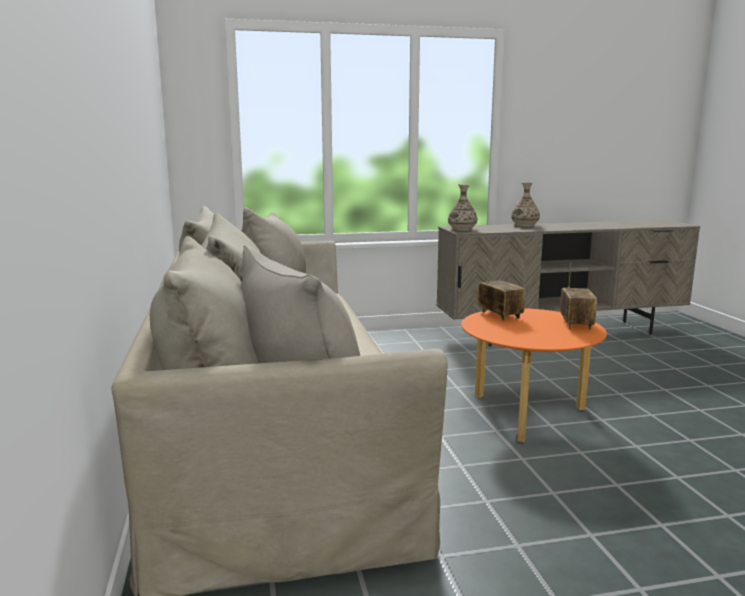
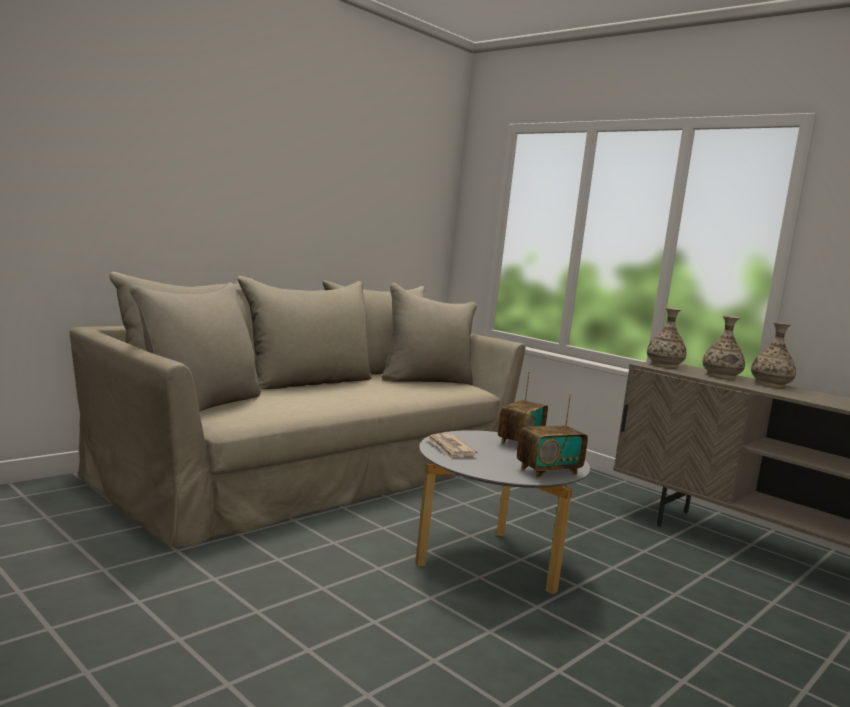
camera: 55 degrees right, 5 degrees down
orange coffee table [461,308,607,442] -> grey coffee table [415,430,590,595]
none -> newspaper [427,434,478,459]
none -> vase [703,316,745,379]

